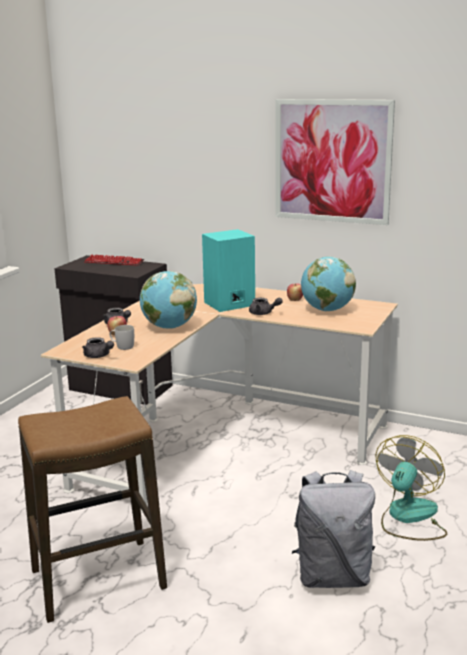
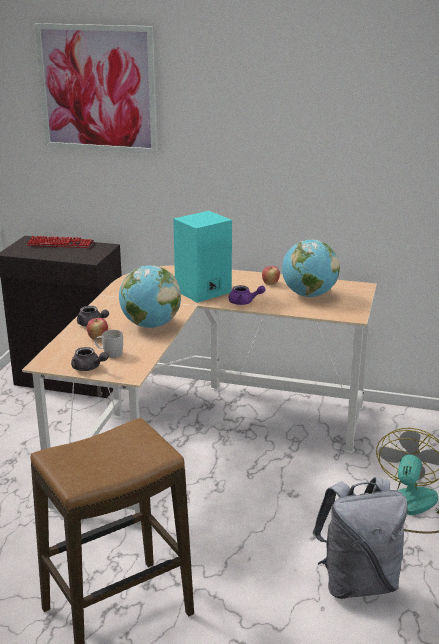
camera: 10 degrees left, 5 degrees up
grey teapot [249,297,283,315] -> purple teapot [229,285,266,305]
picture [275,99,395,225] -> picture moved to [35,23,157,154]

